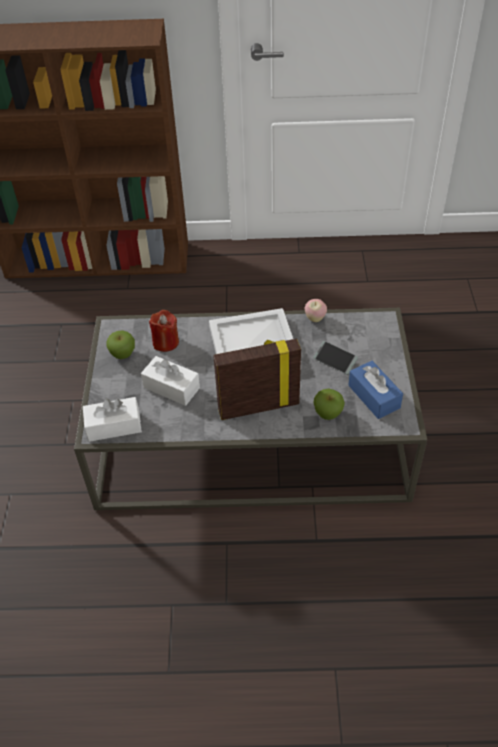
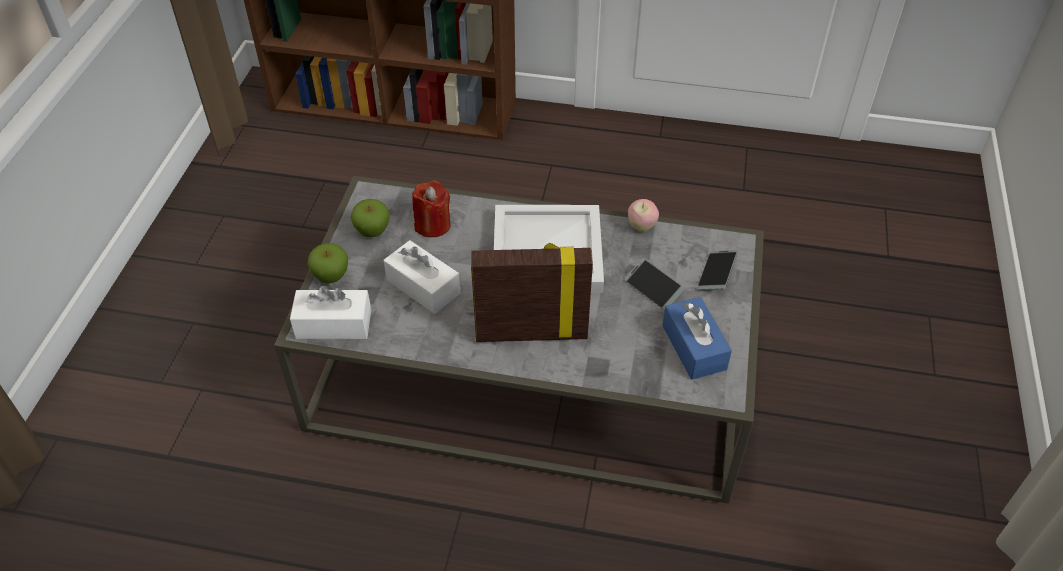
camera: 10 degrees right, 0 degrees up
apple [313,389,345,420] -> apple moved to [307,243,348,283]
none -> phone [697,250,738,291]

